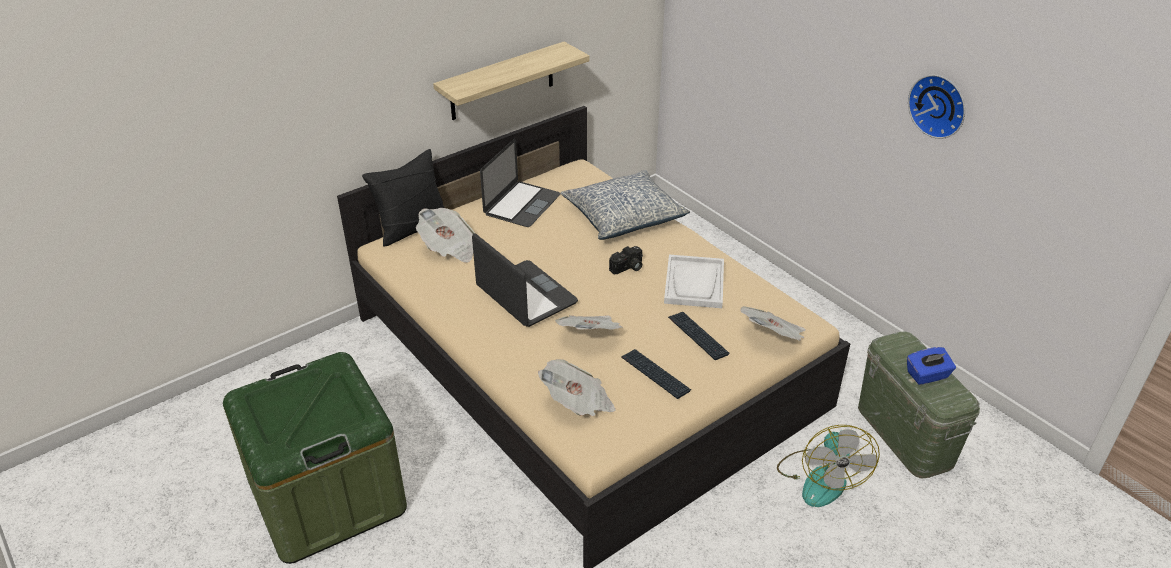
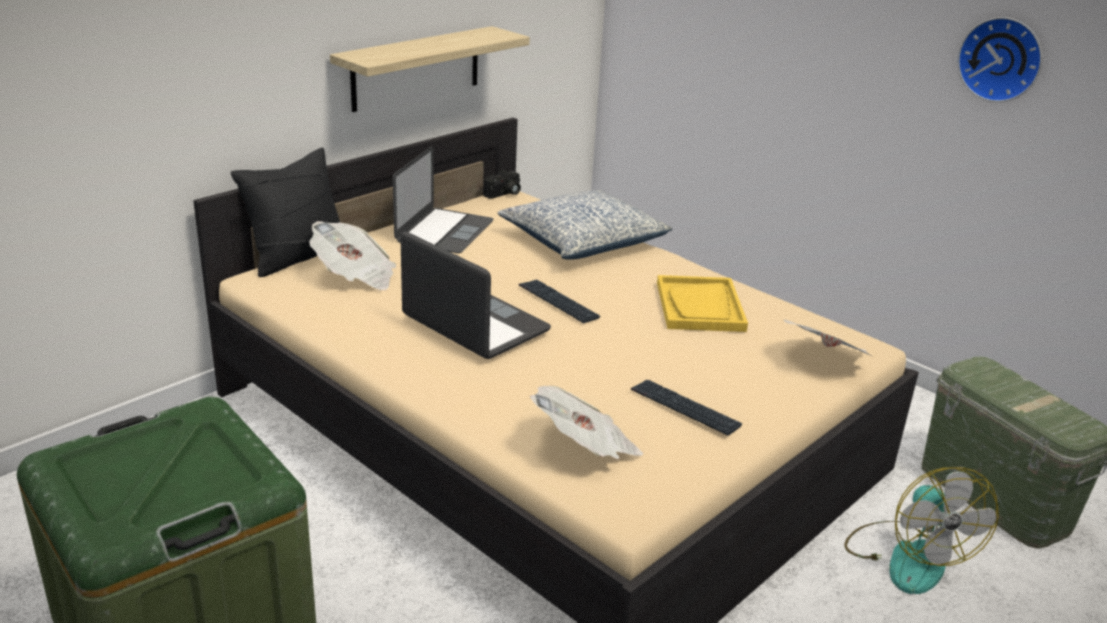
camera: 10 degrees left, 10 degrees down
newspaper [555,315,623,330] -> none
camera [609,246,643,274] -> camera moved to [484,170,521,199]
white tray [664,255,724,308] -> yellow tray [657,275,748,332]
keyboard [668,312,730,360] -> keyboard moved to [519,280,600,323]
blue tissue box [907,347,956,385] -> none

